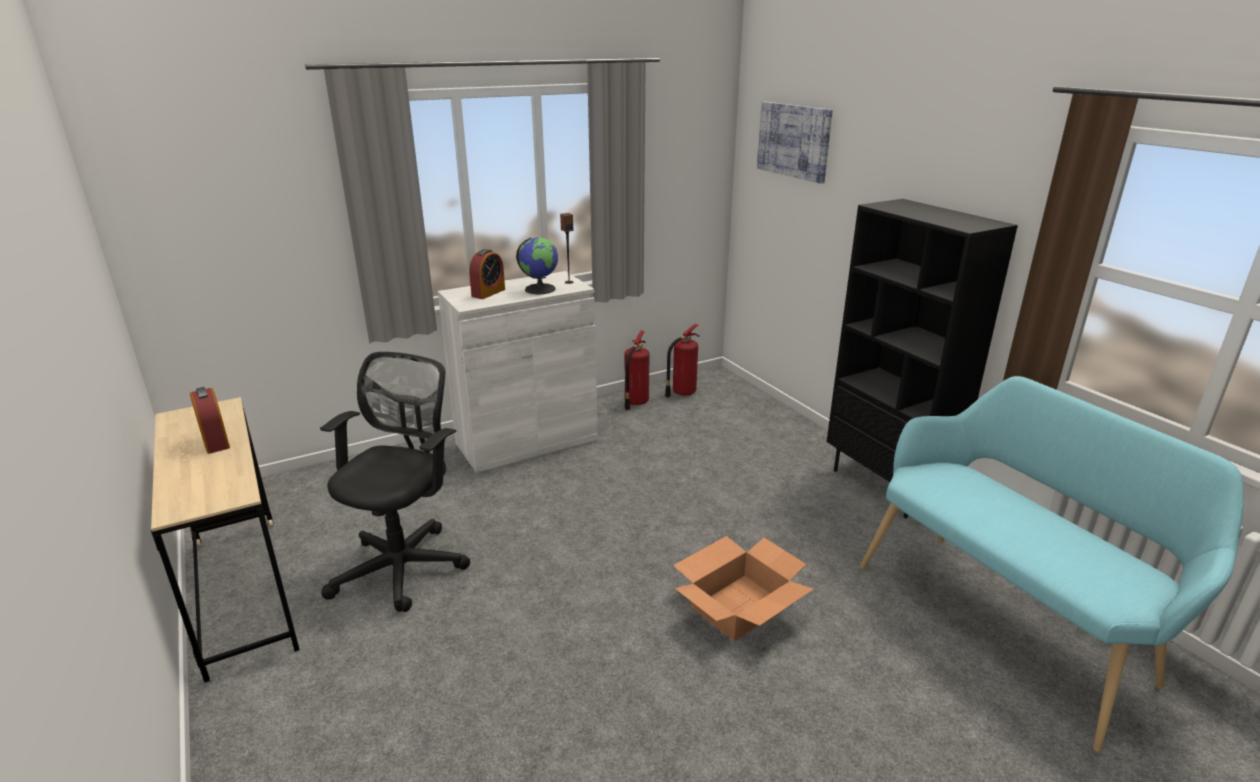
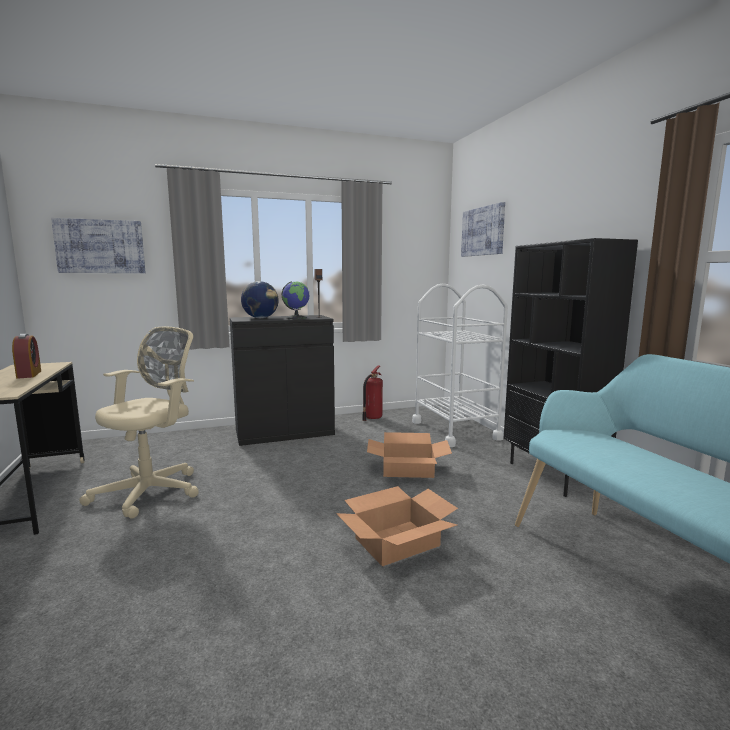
camera: 10 degrees right, 15 degrees down
black office chair [320,352,470,612] -> beige office chair [79,326,199,519]
white cabinet [438,271,598,473] -> black cabinet [230,315,335,446]
alarm clock [469,249,505,299] -> globe [241,281,279,318]
fire extinguisher [665,324,700,398] -> none
none -> picture [51,218,146,273]
none -> cardboard box [367,432,452,478]
none -> white cart [412,283,508,447]

